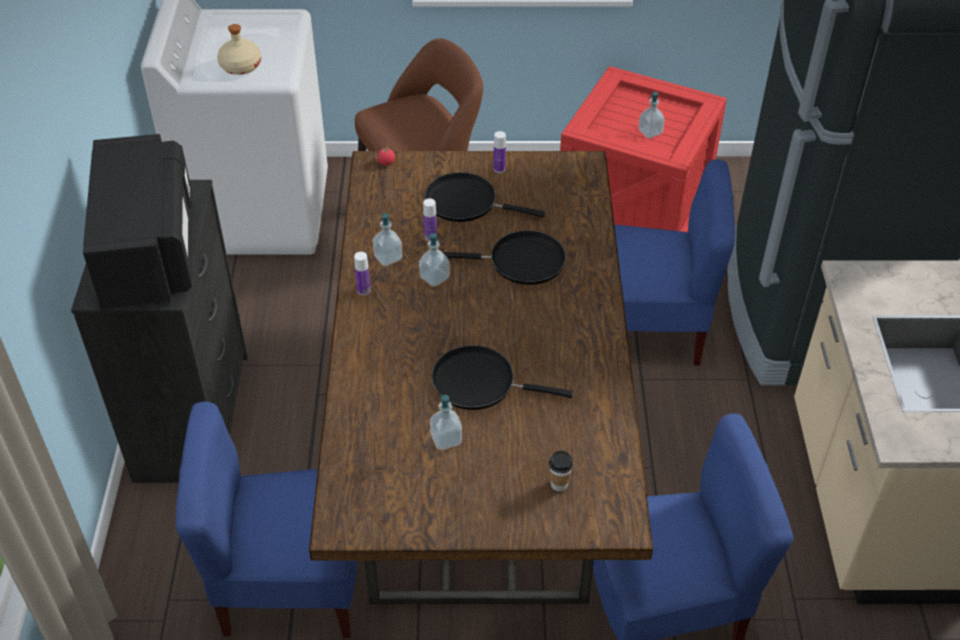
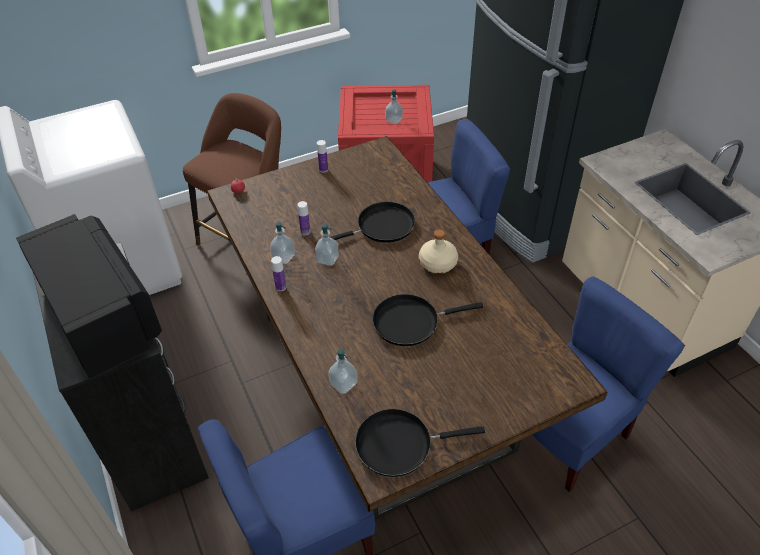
camera: 25 degrees left, 0 degrees up
beige bottle [217,24,261,75] -> beige bottle moved to [419,230,458,274]
black frying pan [425,172,546,222] -> black frying pan moved to [355,409,485,477]
soap dispenser [430,395,462,450] -> soap dispenser moved to [328,349,358,394]
cup [549,451,573,492] -> none

